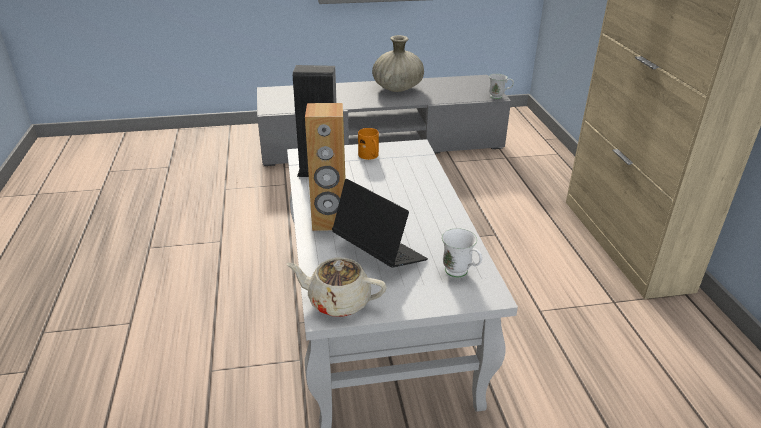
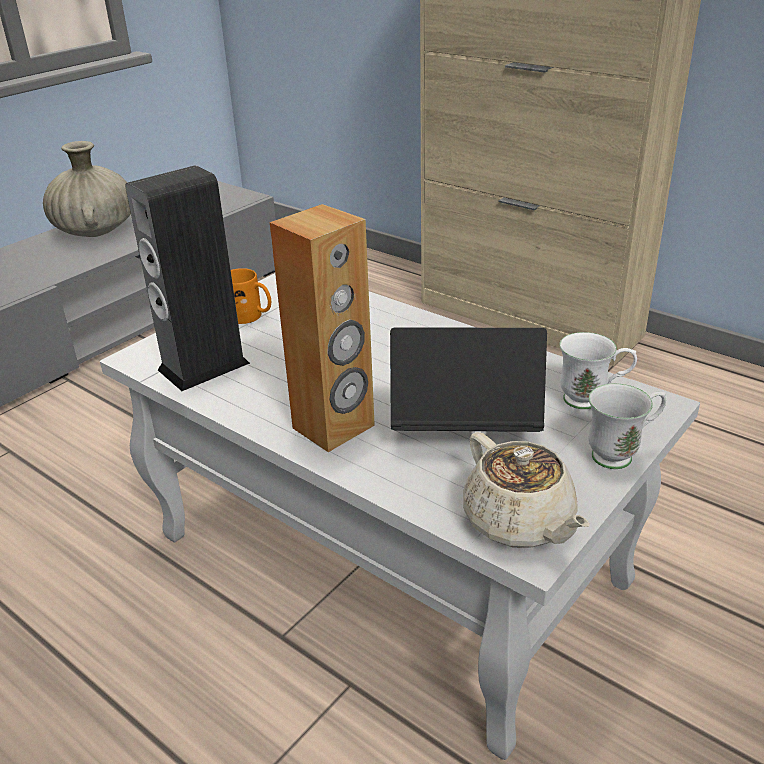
camera: 40 degrees left, 0 degrees up
beige teapot [286,258,387,317] -> beige teapot turned 90 degrees counterclockwise [463,432,590,548]
white mug [489,74,514,99] -> white mug moved to [589,383,666,469]

